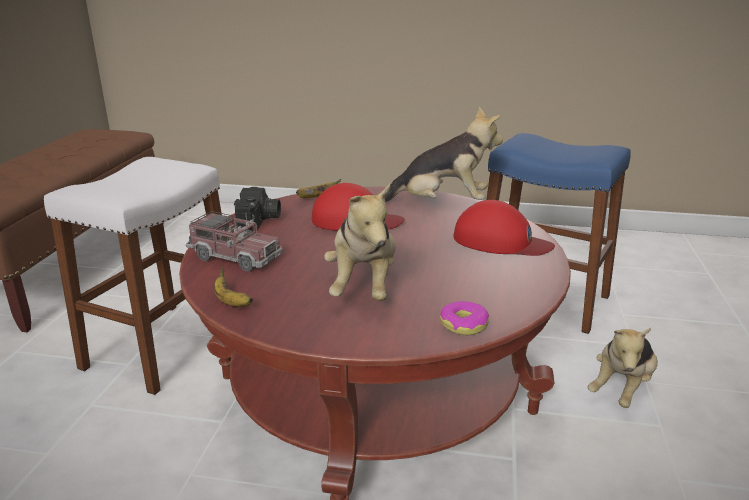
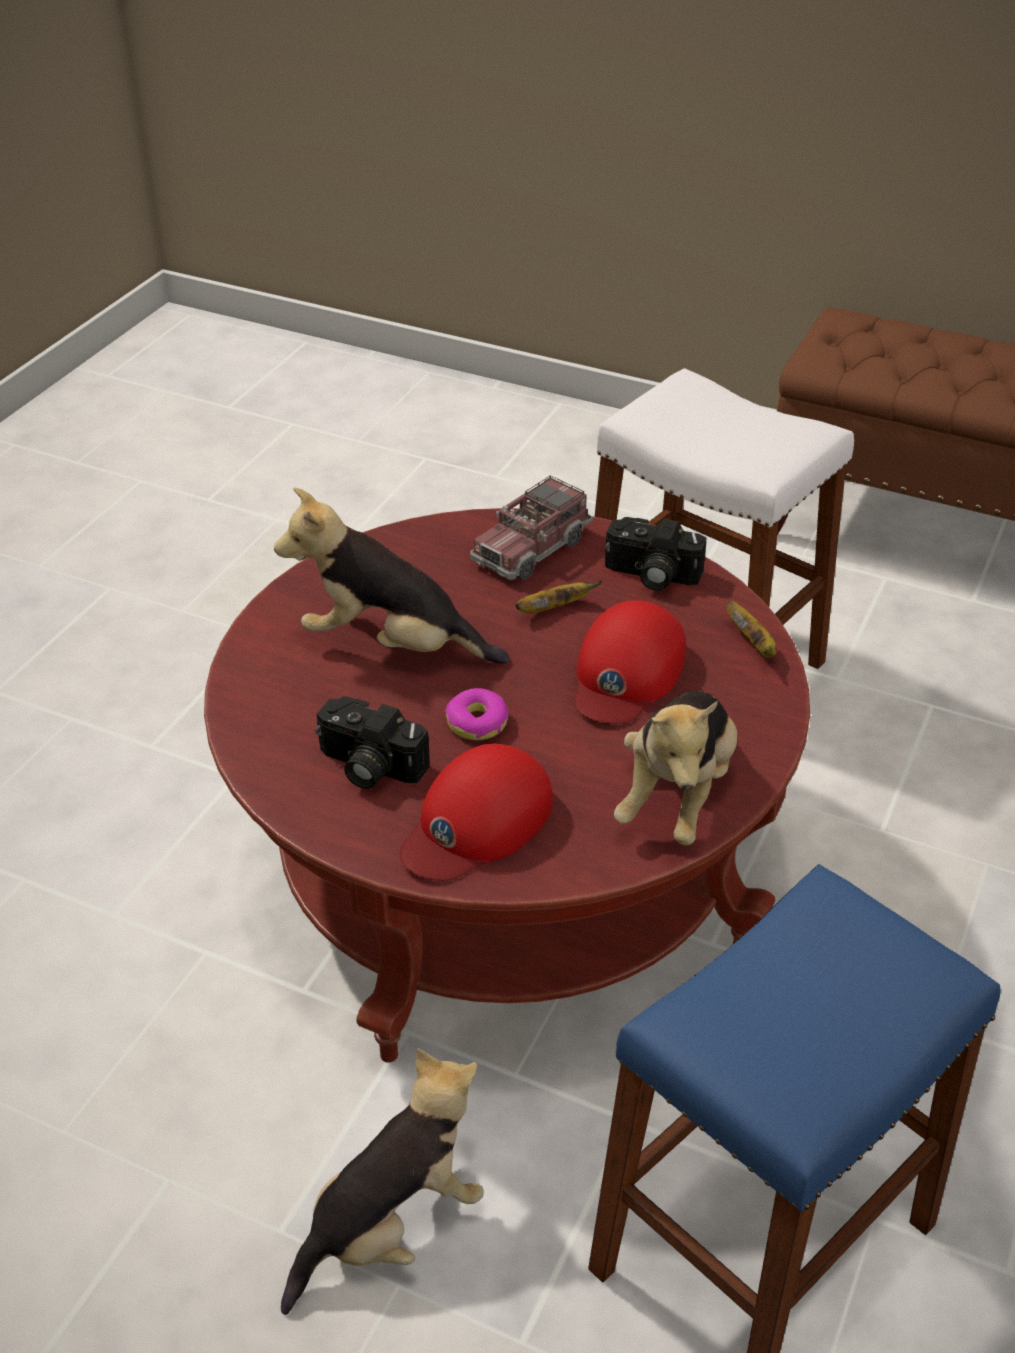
camera: 105 degrees right, 15 degrees up
banana [214,266,253,307] -> banana moved to [515,580,602,613]
donut [440,301,489,335] -> donut moved to [445,688,509,740]
plush toy [588,328,658,408] -> plush toy turned 90 degrees clockwise [281,1048,484,1315]
none -> camera [315,696,430,789]

